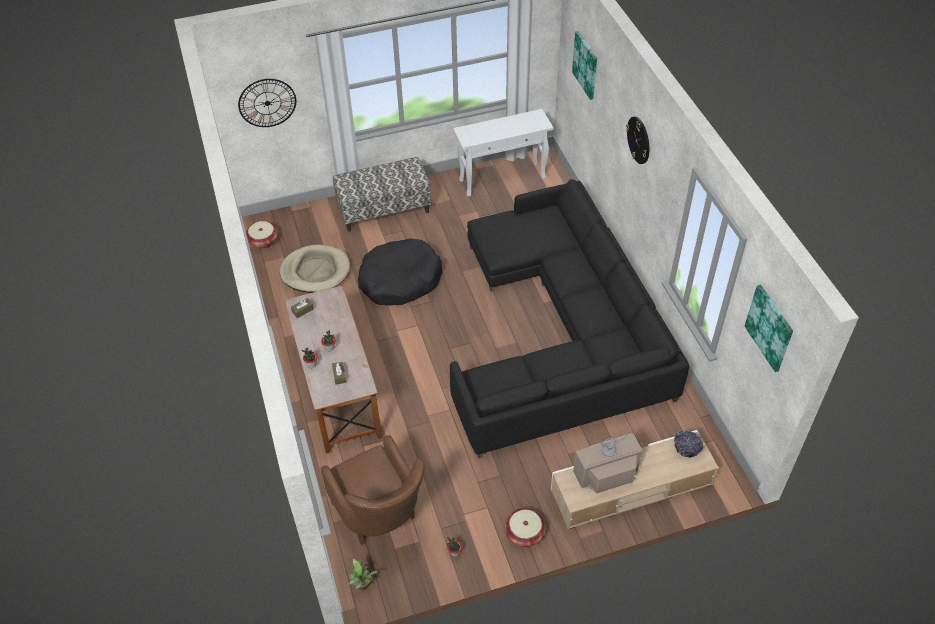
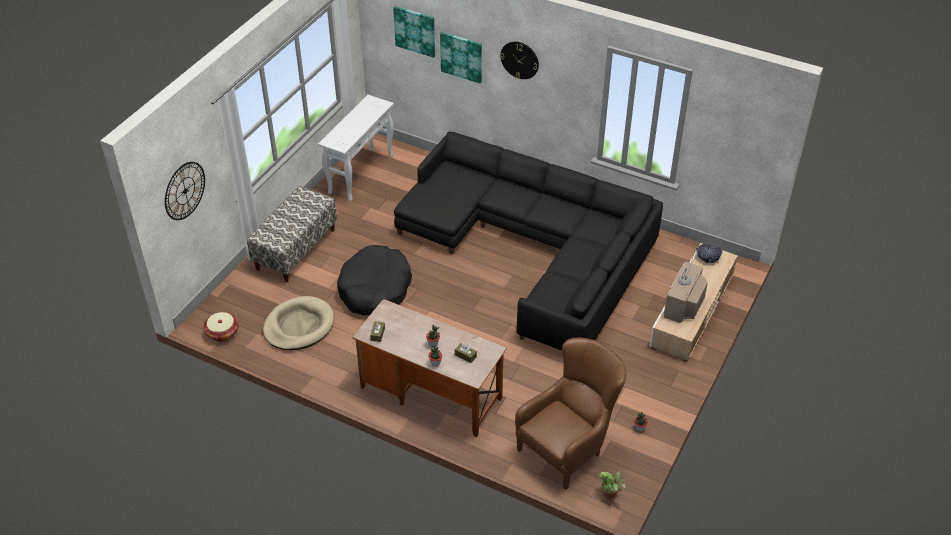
camera: 45 degrees left, 5 degrees down
brown armchair [321,435,424,545] -> brown armchair turned 60 degrees counterclockwise [515,338,627,490]
basket [505,508,546,547] -> none
picture [745,284,793,372] -> picture moved to [440,32,482,83]

